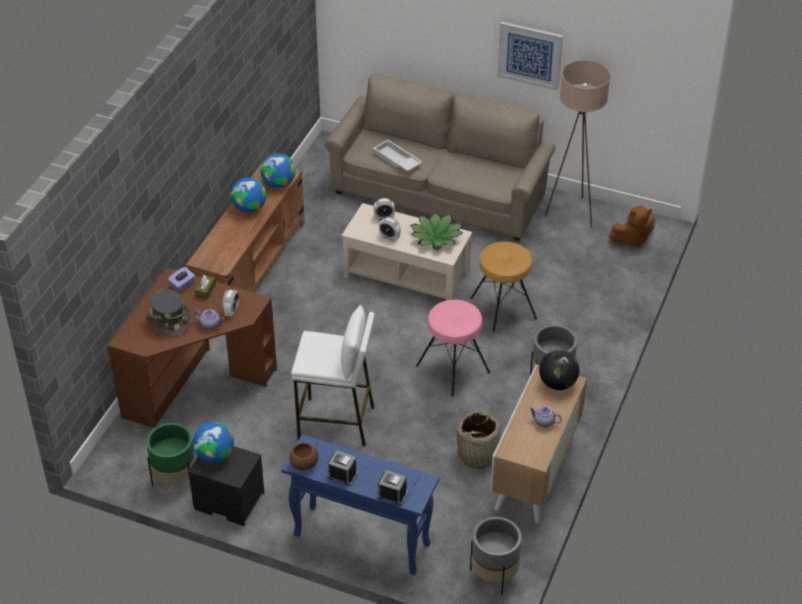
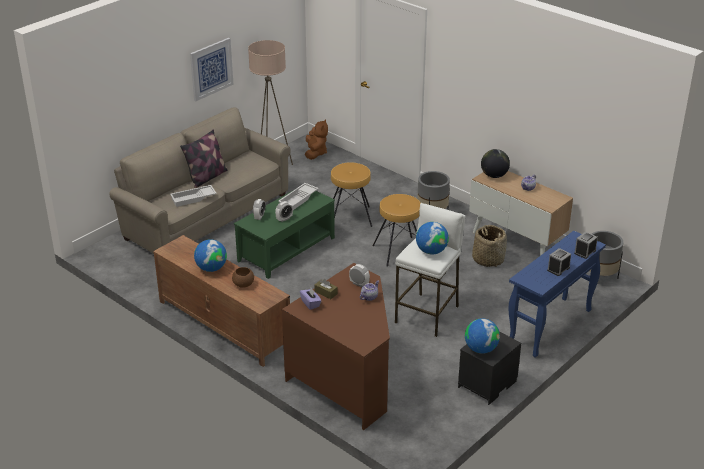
camera: 70 degrees left, 10 degrees down
grey hat [146,289,191,337] -> none
green planter [146,423,195,487] -> none
globe [260,153,295,188] -> globe moved to [416,222,449,254]
brown bowl [289,443,318,470] -> brown bowl moved to [232,267,254,288]
beige coffee table [341,203,472,301] -> green coffee table [234,191,335,279]
potted plant [410,213,463,250] -> white tray [278,183,319,210]
pink stool [416,300,490,396] -> brown stool [372,194,420,267]
none -> pillow [180,129,228,188]

